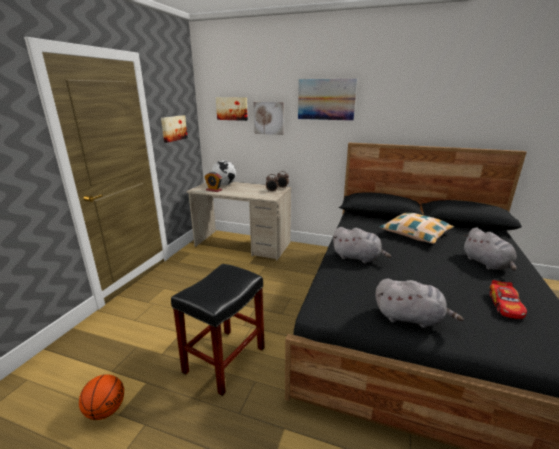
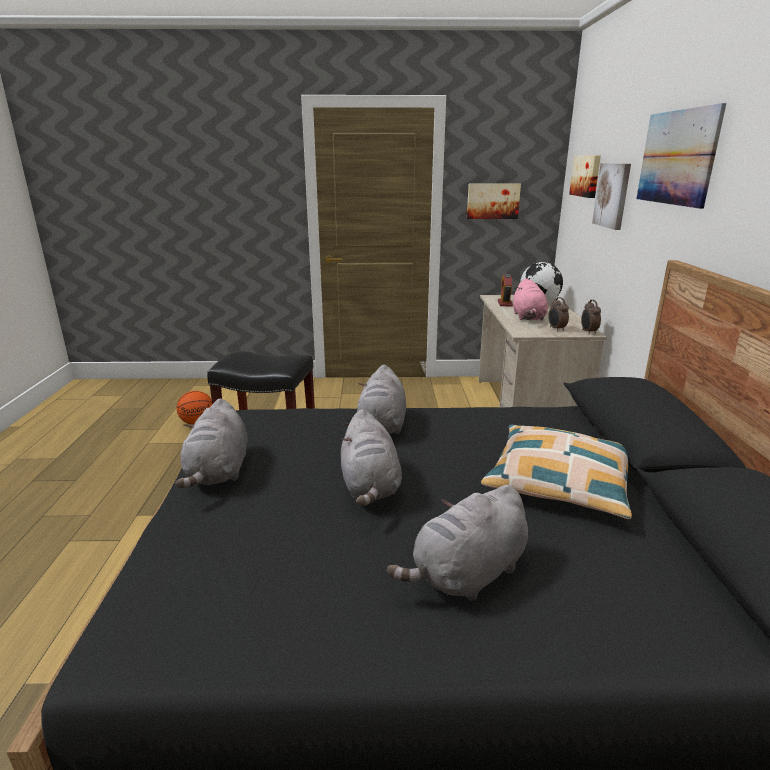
camera: 70 degrees right, 0 degrees up
toy car [489,280,527,319] -> none
none -> grey plush toy [341,409,402,506]
none -> pink plush toy [513,278,548,320]

